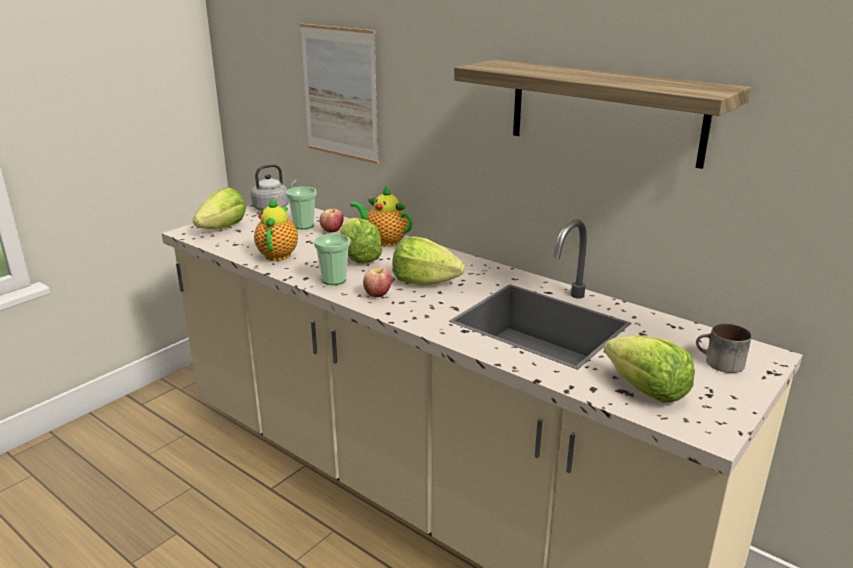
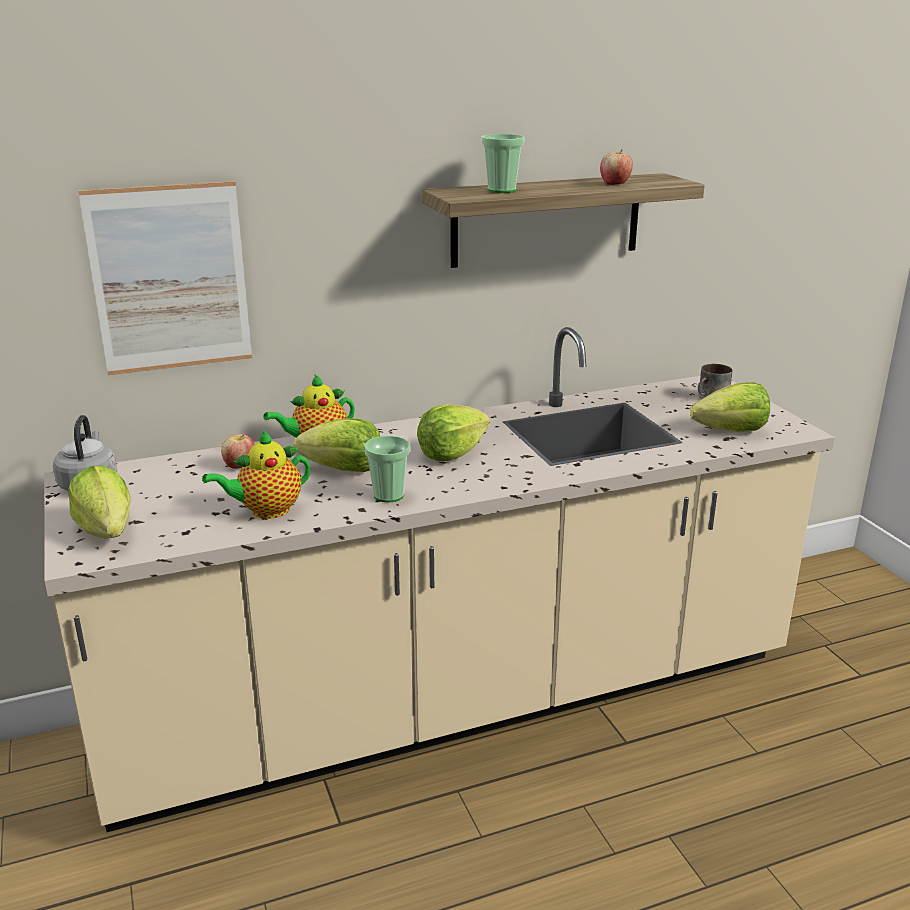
camera: 60 degrees left, 0 degrees up
teapot [254,198,298,261] -> teapot turned 60 degrees counterclockwise [202,430,310,519]
cup [286,187,317,229] -> cup moved to [482,134,525,193]
apple [363,268,392,297] -> apple moved to [600,149,633,185]

